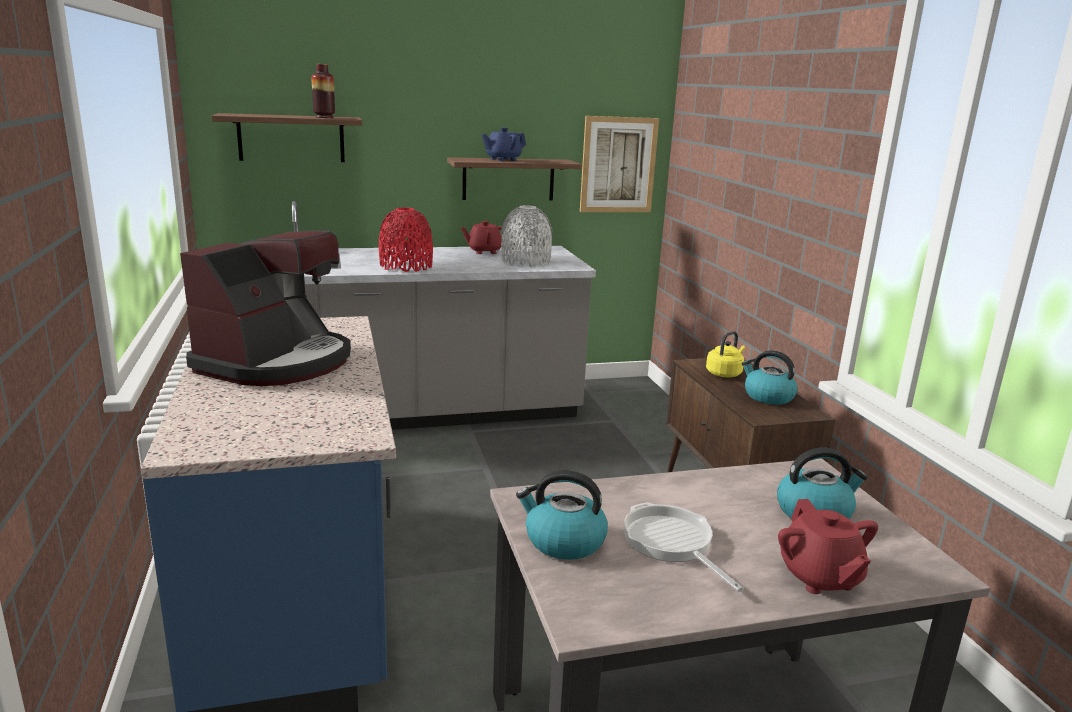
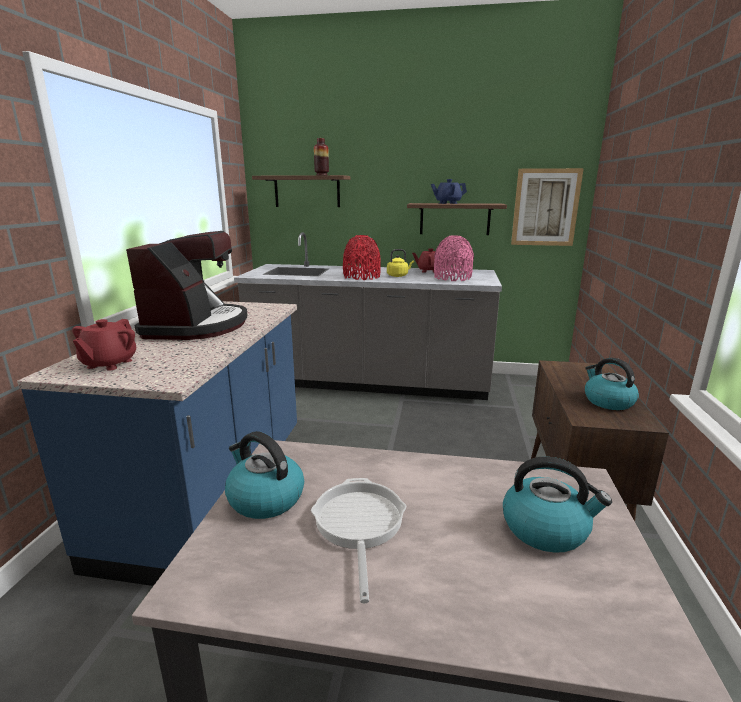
camera: 25 degrees right, 0 degrees up
coffee machine [180,231,351,386] -> coffee machine turned 45 degrees counterclockwise [126,231,248,340]
grey vase [501,205,553,267] -> pink vase [434,235,474,281]
yellow kettle [706,331,745,377] -> yellow kettle moved to [387,249,414,277]
red teapot [778,499,878,594] -> red teapot moved to [72,319,136,371]

